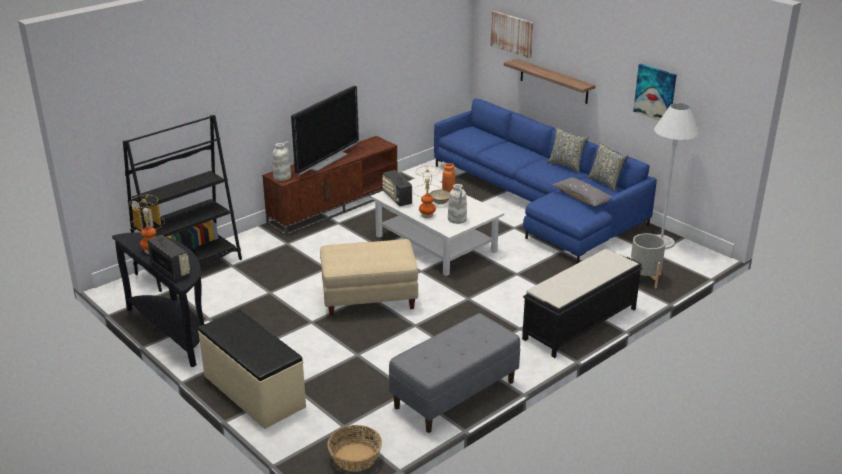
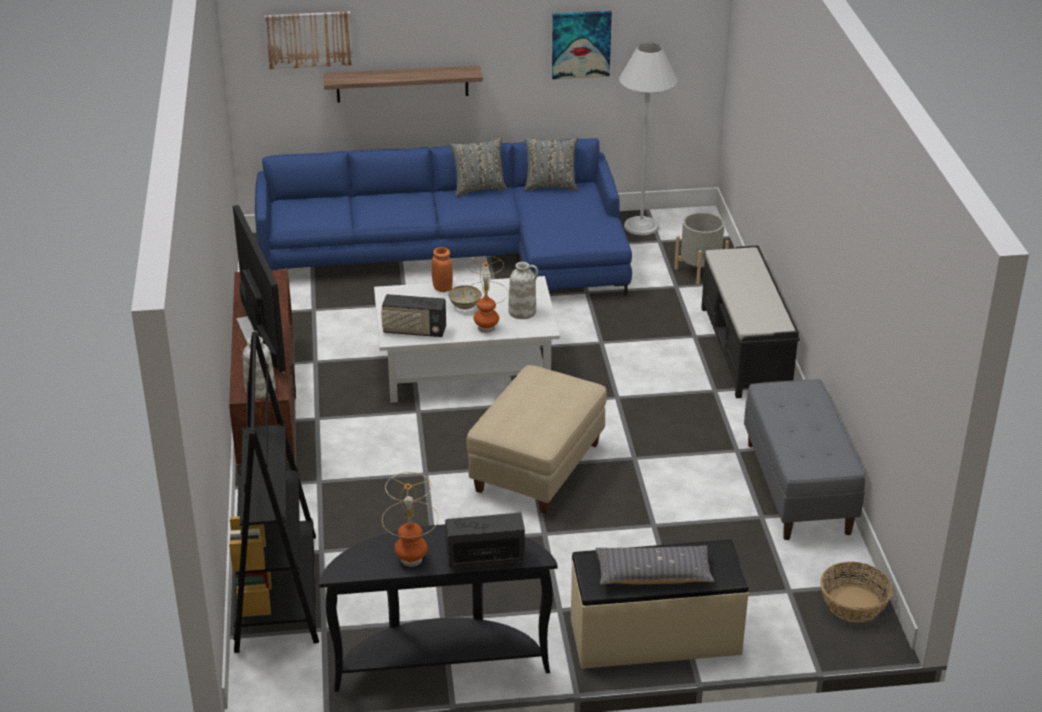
camera: 55 degrees left, 5 degrees up
grey pillow [553,177,612,206] -> grey pillow moved to [596,545,714,584]

